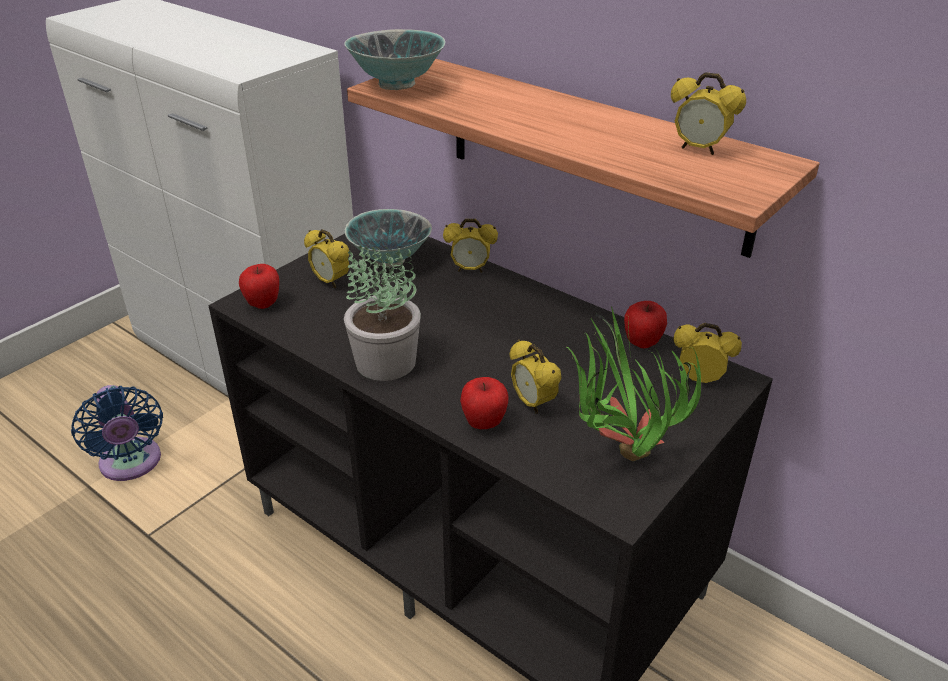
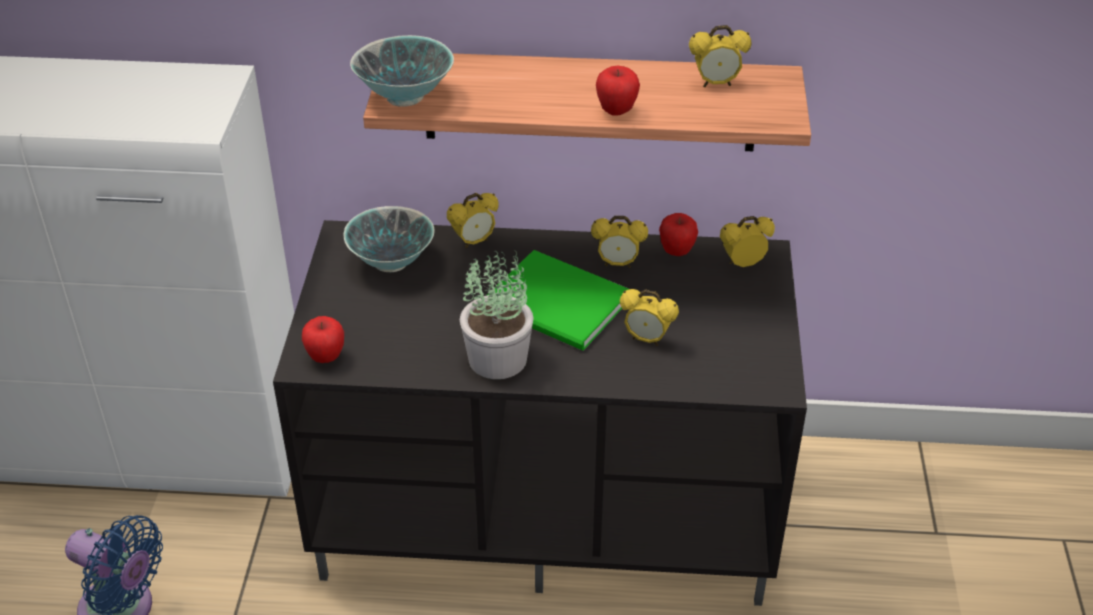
camera: 35 degrees left, 5 degrees up
alarm clock [304,229,349,288] -> alarm clock moved to [591,216,648,268]
apple [460,377,509,429] -> apple moved to [596,66,640,116]
potted plant [566,306,701,461] -> none
none -> green book [486,250,629,351]

